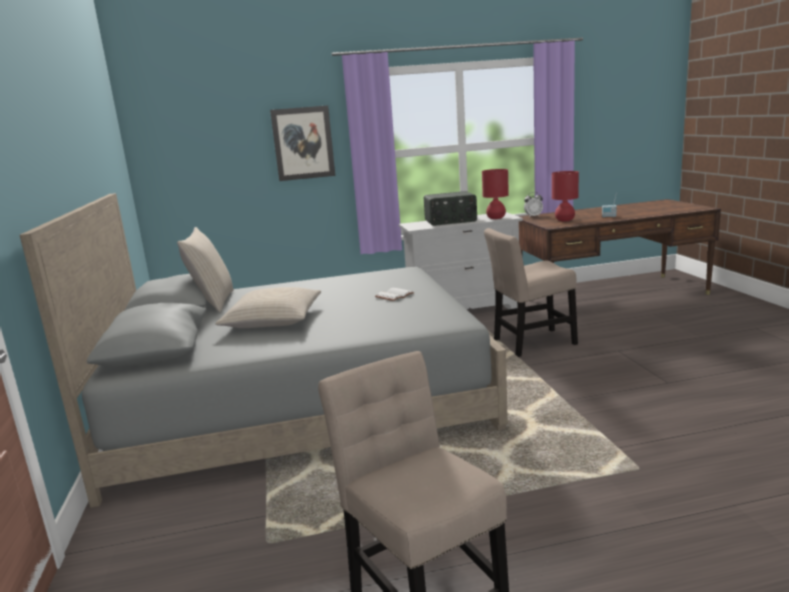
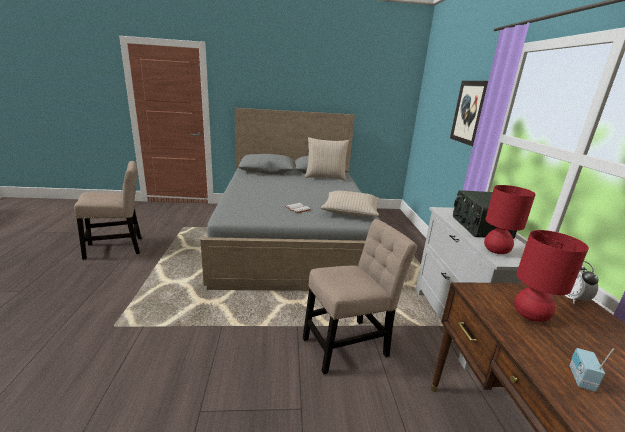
camera: 95 degrees right, 5 degrees up
beige pillow [215,287,321,328] -> beige pillow moved to [320,191,380,217]
beige chair [484,228,578,357] -> beige chair turned 75 degrees clockwise [303,219,417,374]

